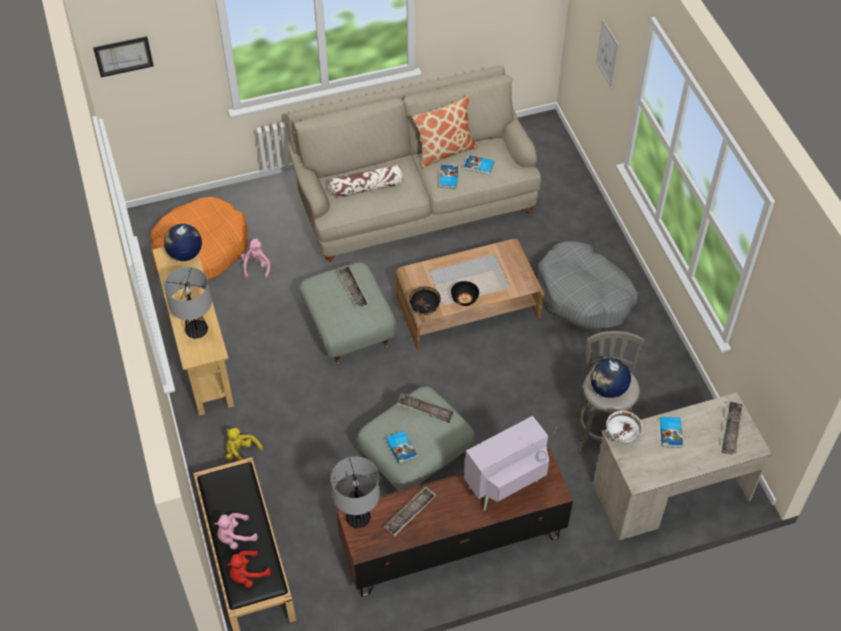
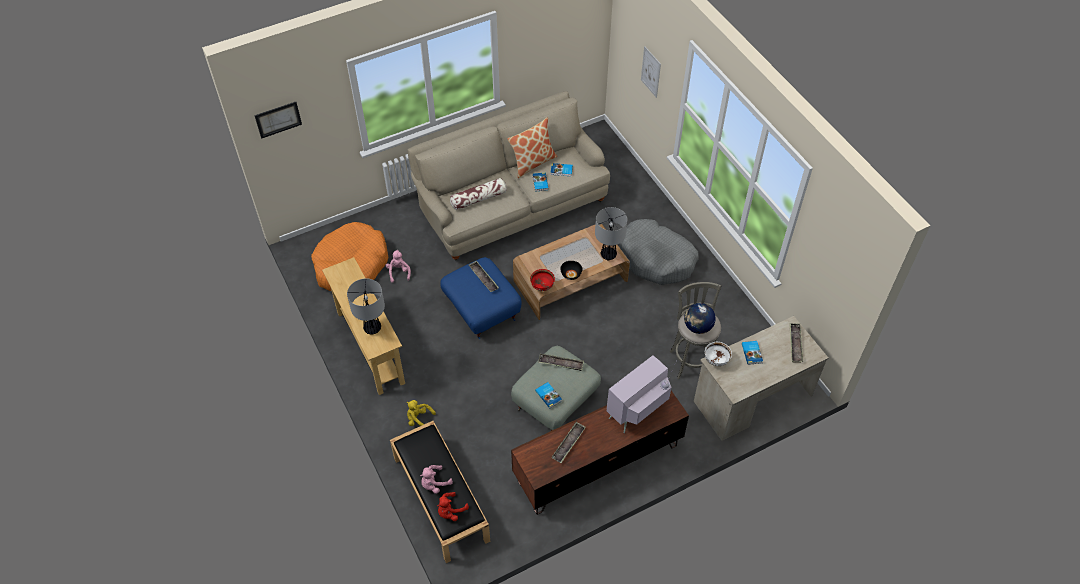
camera: 10 degrees left, 0 degrees up
globe [164,224,202,261] -> none
grey ottoman [299,262,396,364] -> blue ottoman [440,257,522,339]
table lamp [331,457,380,528] -> table lamp moved to [595,207,627,261]
black bowl [409,287,441,315] -> red bowl [530,269,555,291]

